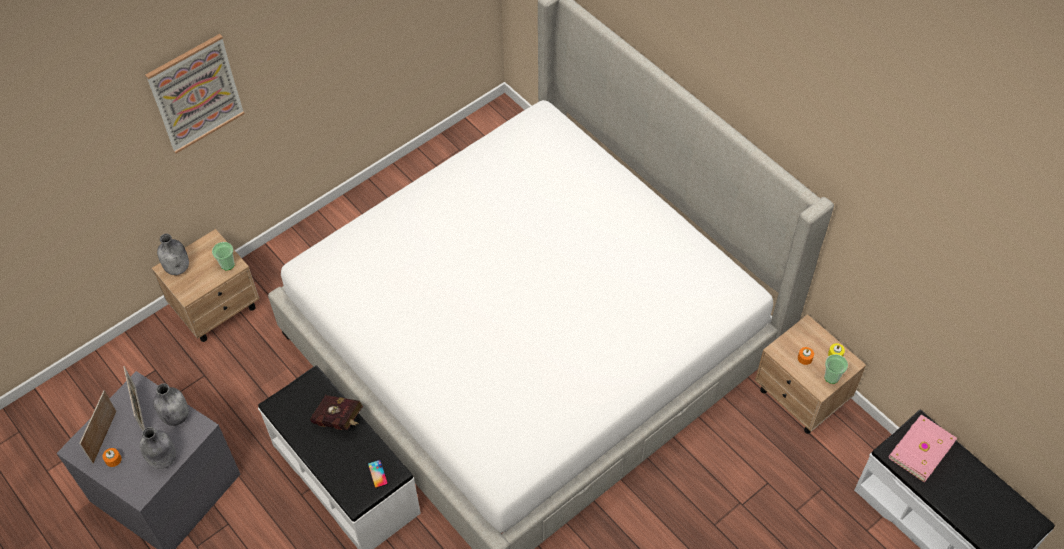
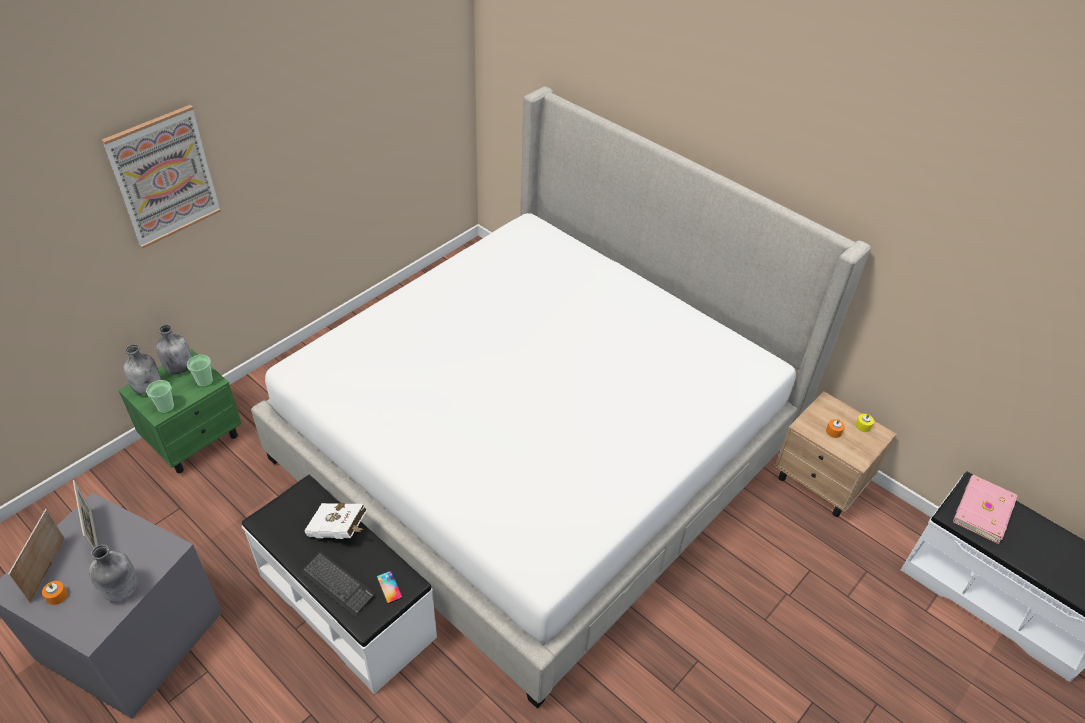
camera: 10 degrees left, 10 degrees down
beige nightstand [152,229,260,342] -> green nightstand [118,349,242,473]
grey bottle [154,383,189,426] -> grey bottle moved to [156,325,192,374]
red book [310,395,363,430] -> white book [304,503,367,539]
cup [824,354,848,384] -> cup moved to [146,380,174,414]
none -> keyboard [300,551,375,617]

